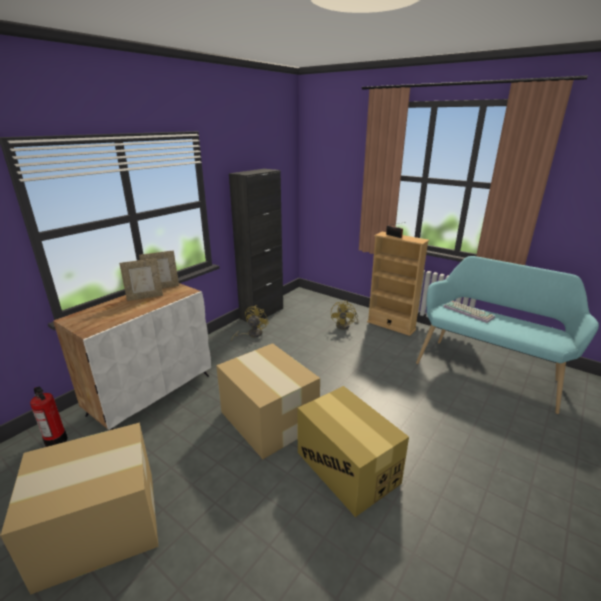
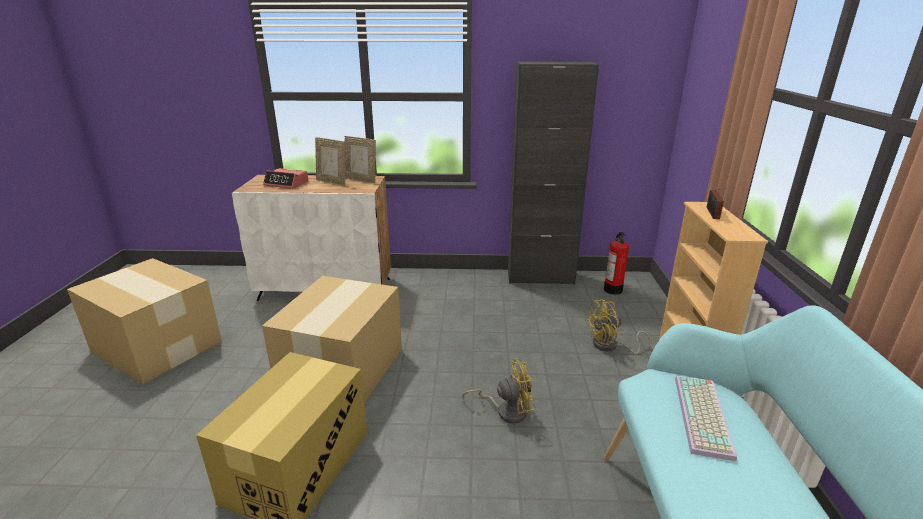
camera: 55 degrees right, 0 degrees up
fire extinguisher [30,386,68,447] -> fire extinguisher moved to [604,232,629,295]
yellow fan [231,305,269,341] -> yellow fan moved to [462,359,536,424]
none -> alarm clock [263,168,308,189]

